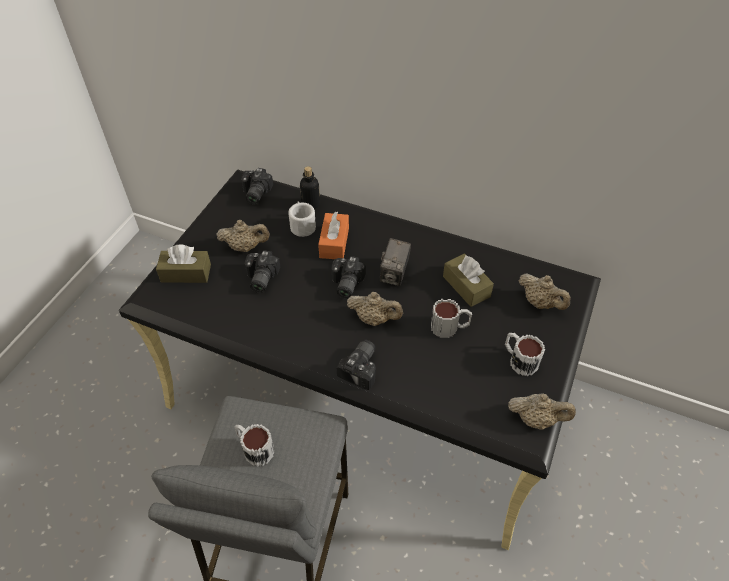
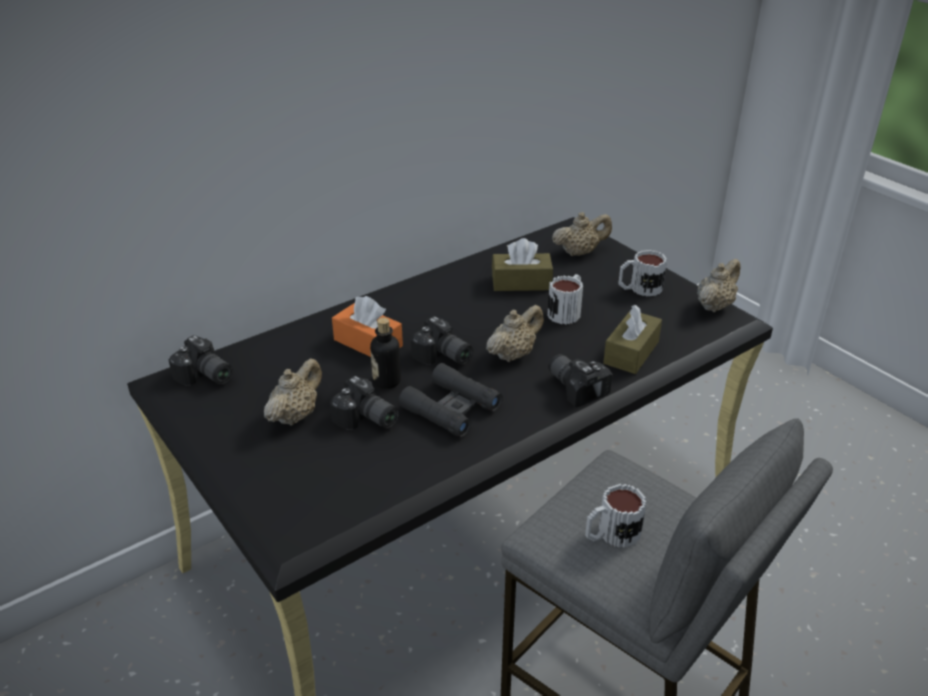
camera: 60 degrees left, 15 degrees down
brown tissue box [156,245,211,283] -> brown tissue box moved to [603,305,662,374]
white mug [288,202,316,237] -> none
bottle [300,166,320,209] -> bottle moved to [370,318,401,389]
camera [380,238,411,286] -> none
none -> black binoculars [398,363,503,437]

